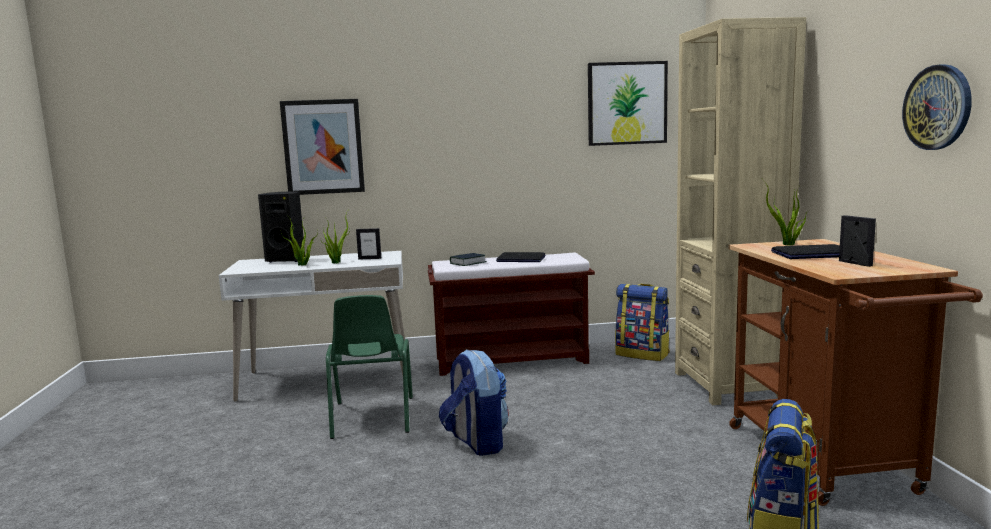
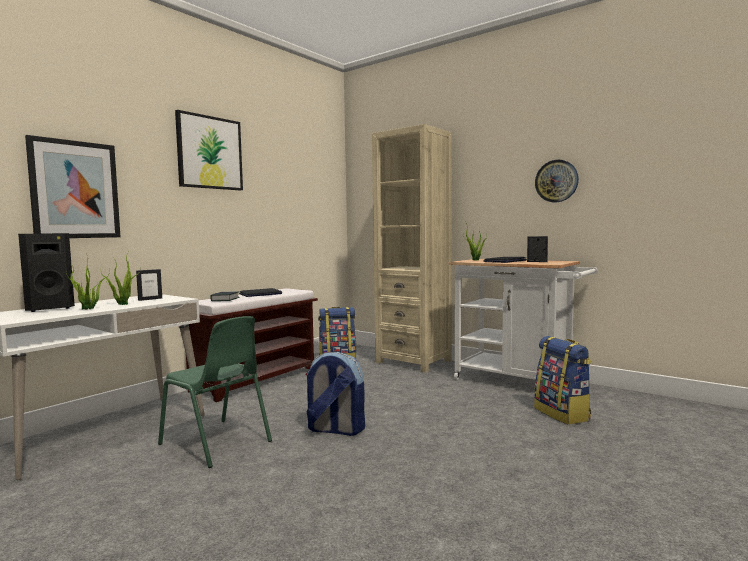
camera: 45 degrees left, 5 degrees down
picture [588,61,668,146] -> picture moved to [175,110,243,190]
brown cart [728,239,983,506] -> white cart [448,259,598,380]

